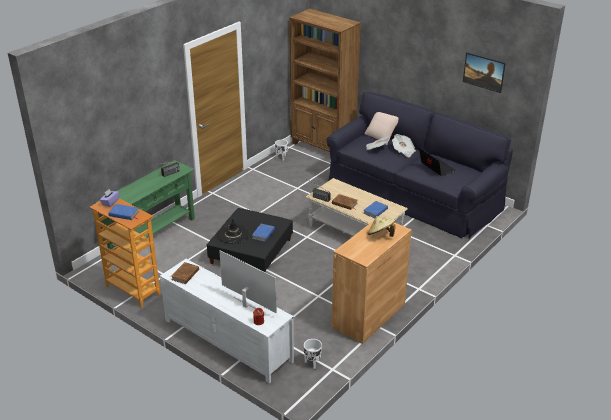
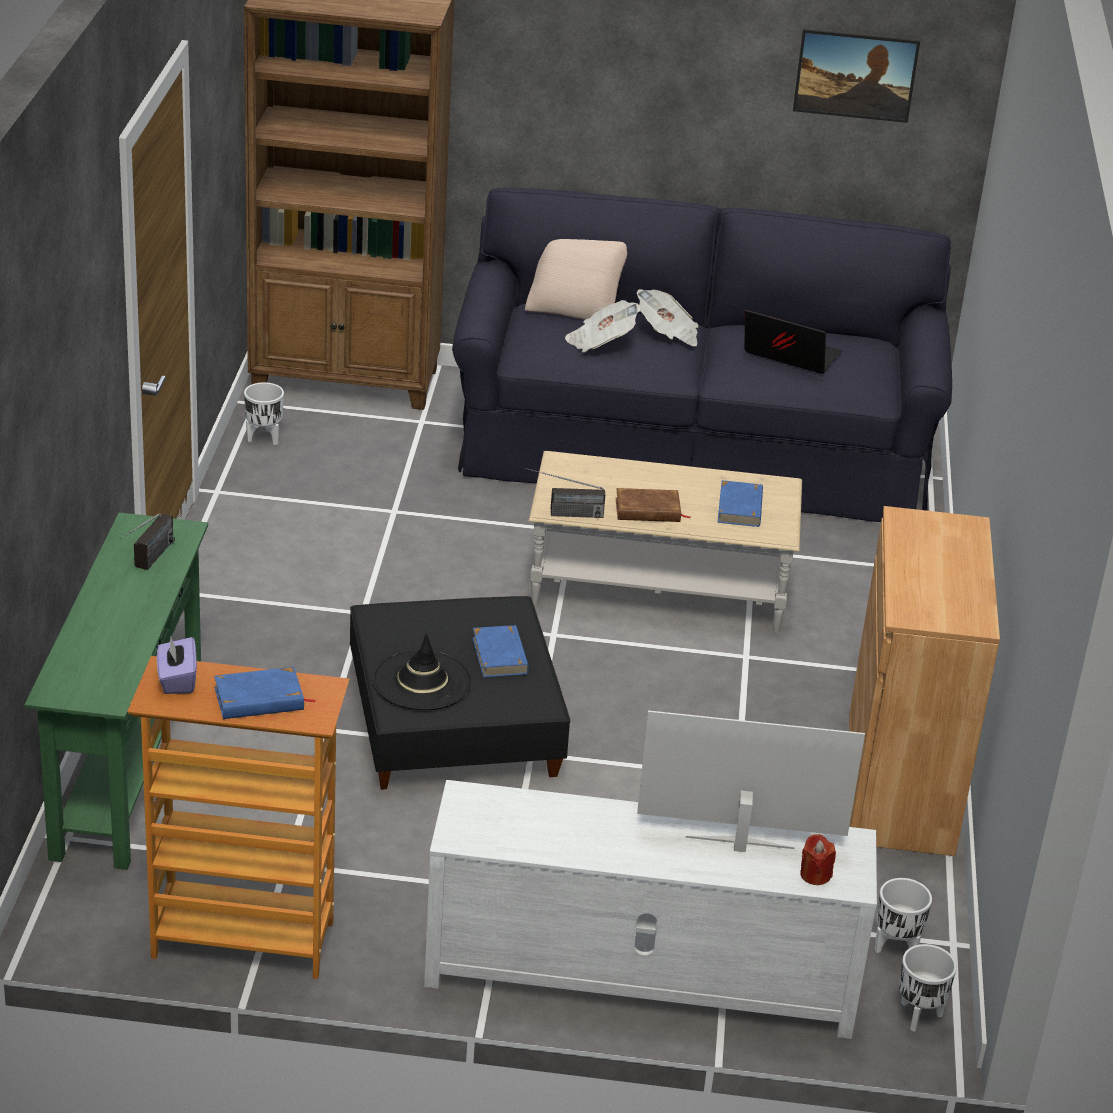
camera: 35 degrees left, 0 degrees up
brown book [171,262,199,284] -> none
beige hat [367,216,396,237] -> none
none -> white planter [899,944,957,1032]

